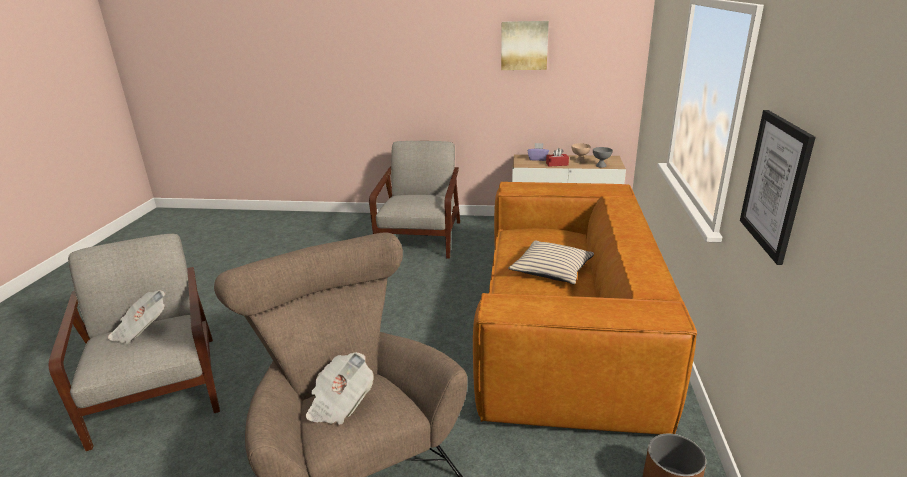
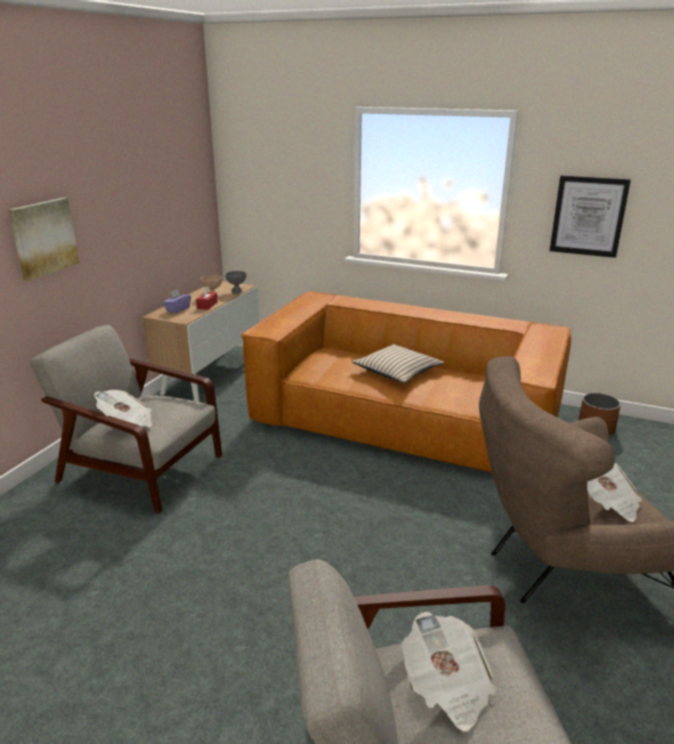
camera: 75 degrees left, 0 degrees up
picture [501,21,549,70] -> picture moved to [9,197,79,281]
none -> newspaper [94,390,152,427]

